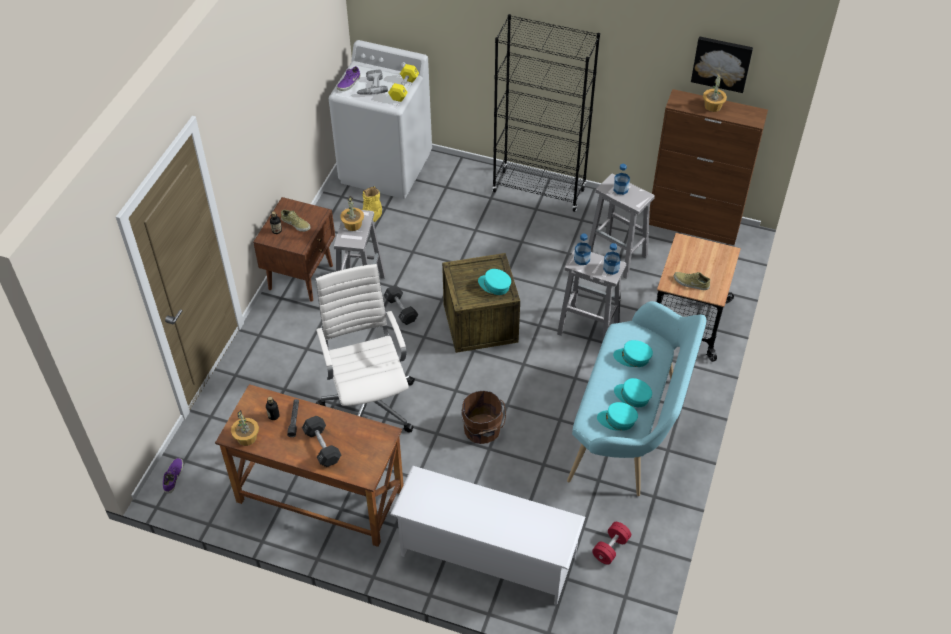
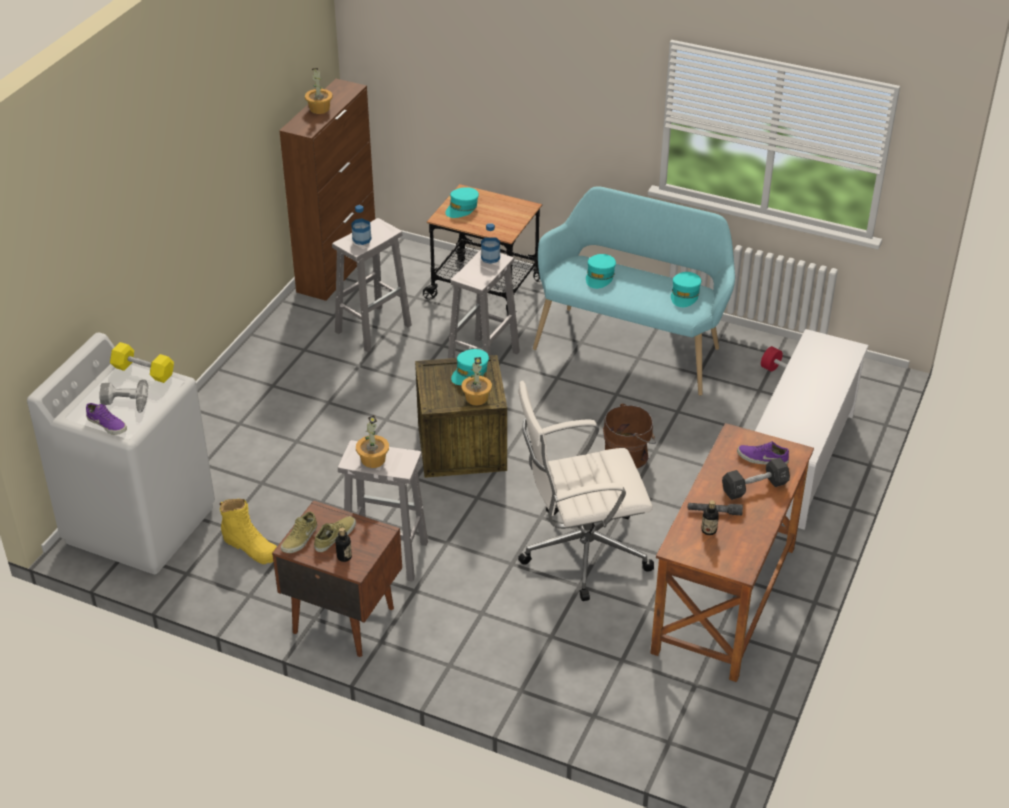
camera: 85 degrees left, 10 degrees down
purple shoe [163,458,184,493] -> purple shoe moved to [737,441,789,465]
potted plant [231,410,259,446] -> potted plant moved to [461,357,492,405]
black dumbbell [384,285,418,325] -> none
black bookcase [492,14,600,212] -> none
bottle [574,234,591,265] -> none
turquoise cap [614,378,652,407] -> turquoise cap moved to [445,187,479,218]
beige shoe [674,272,710,290] -> beige shoe moved to [281,512,317,553]
picture [691,36,753,93] -> none

